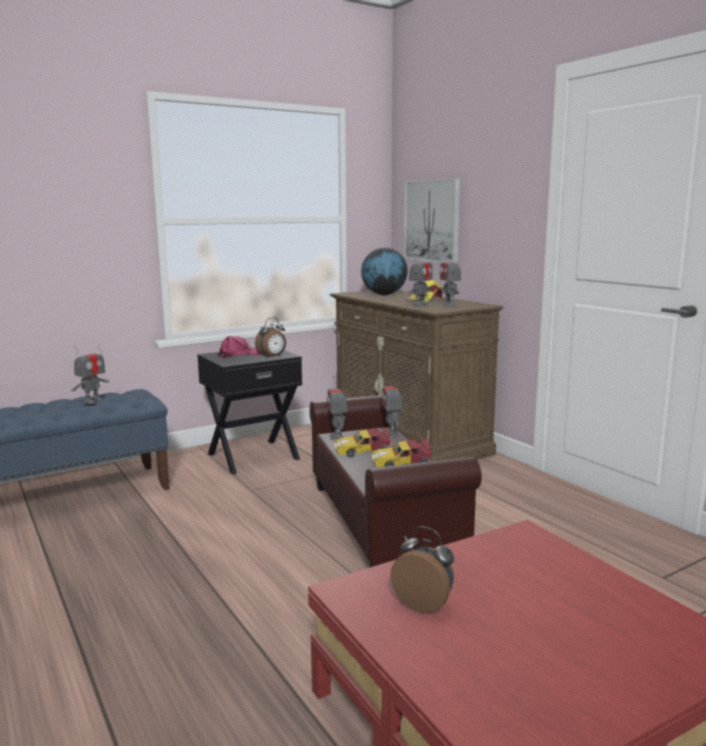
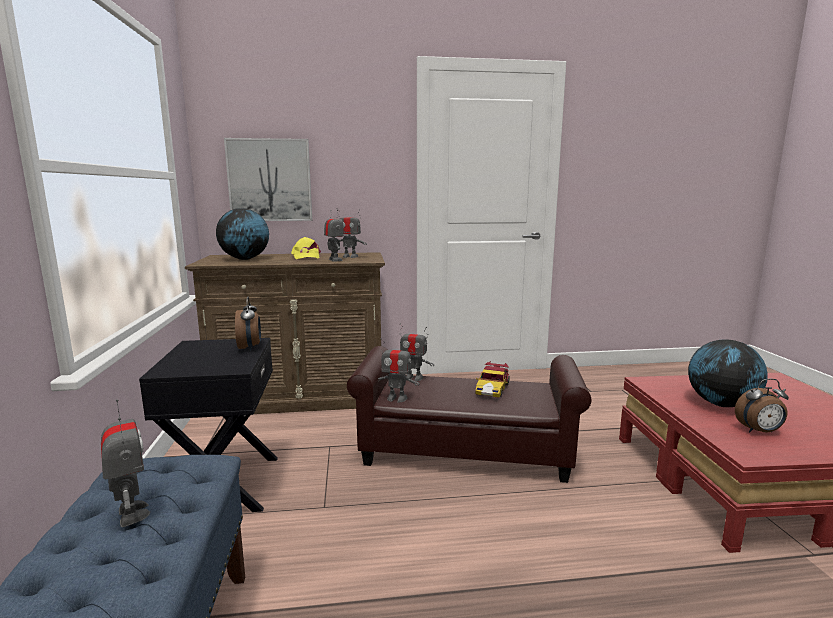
camera: 65 degrees left, 0 degrees up
pink cap [218,336,261,358] -> none
toy car [334,428,394,458] -> none
alarm clock [390,526,454,613] -> alarm clock turned 150 degrees counterclockwise [735,379,789,433]
none -> globe [688,340,768,407]

